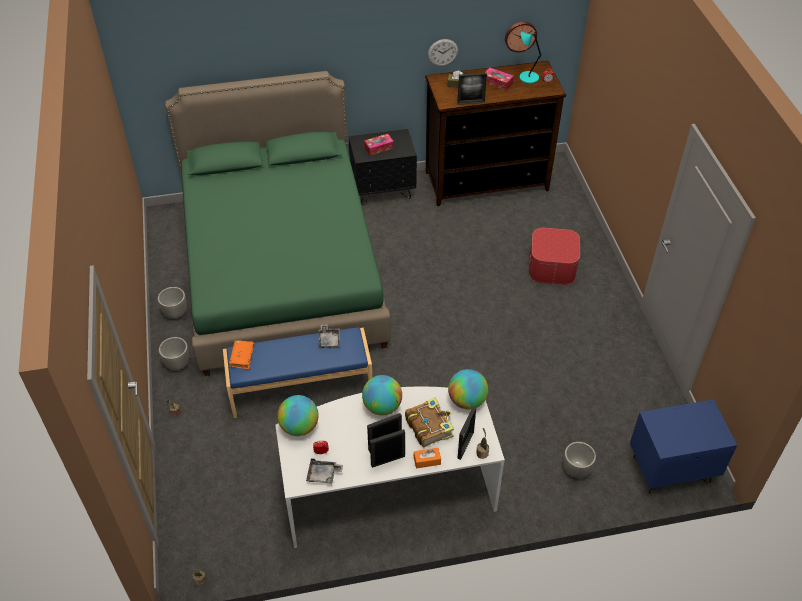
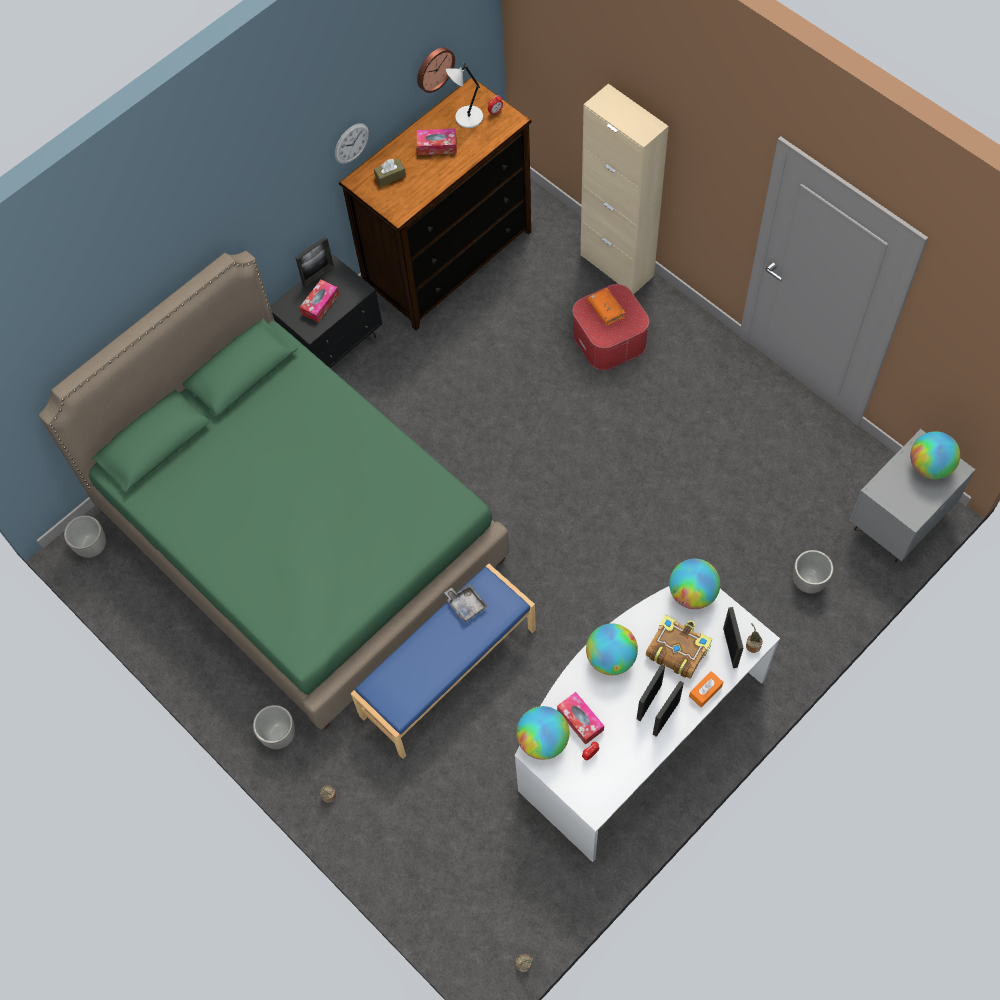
camera: 30 degrees left, 15 degrees up
planter [158,287,187,319] -> planter moved to [64,515,106,558]
orange book [229,340,254,369] -> orange book moved to [588,288,626,325]
grey tray [306,459,343,484] -> none
picture frame [457,73,487,105] -> picture frame moved to [295,236,334,287]
turquoise table lamp [519,32,541,84] -> grey table lamp [446,63,483,128]
blue nightstand [630,399,737,494] -> grey nightstand [849,429,976,562]
none -> tissue box [557,692,604,745]
none -> beige cabinet [580,84,669,294]
none -> globe [910,431,960,479]

